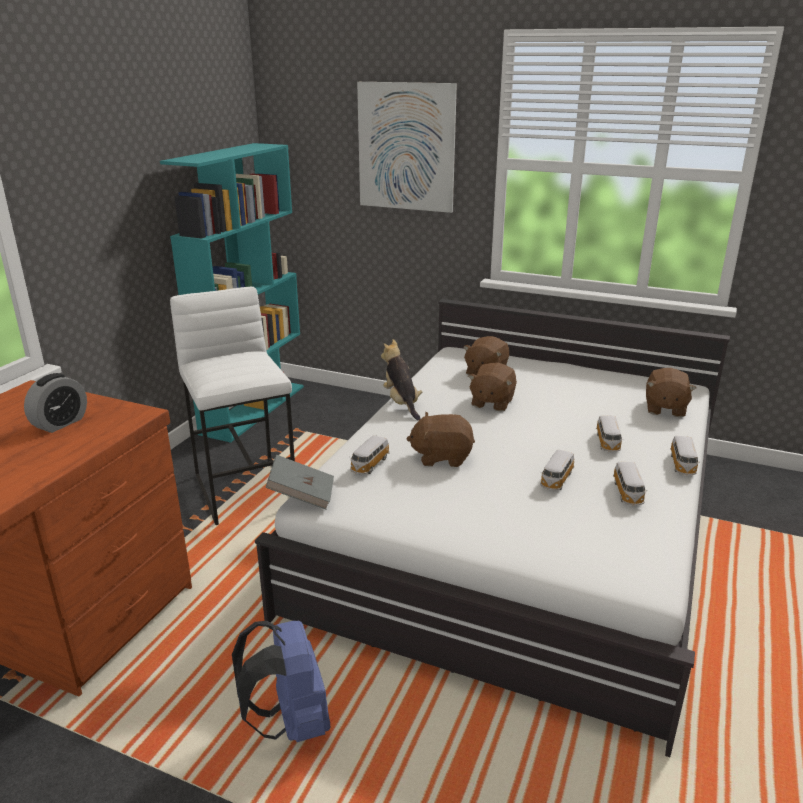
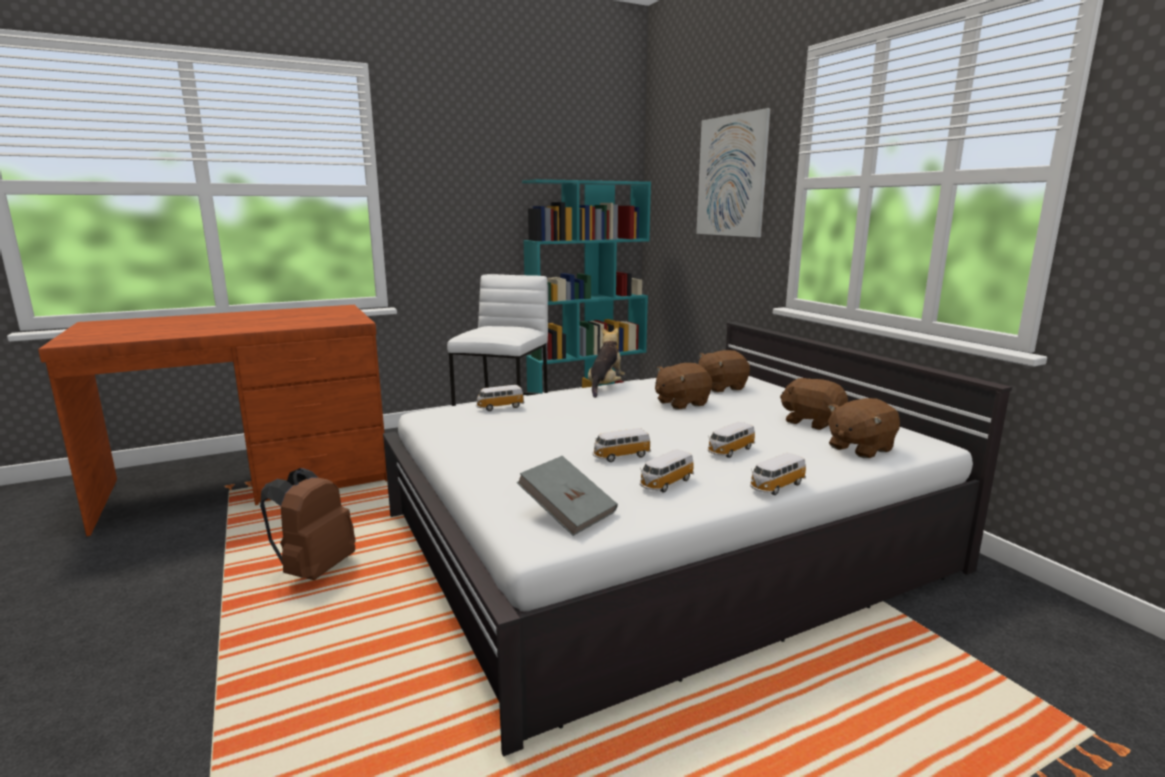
camera: 40 degrees right, 10 degrees down
alarm clock [24,373,87,433] -> none
blue backpack [232,621,330,742] -> brown backpack [260,468,356,580]
grey book [265,455,334,509] -> grey book moved to [517,456,618,536]
brown plush toy [406,412,475,467] -> brown plush toy moved to [780,378,848,430]

